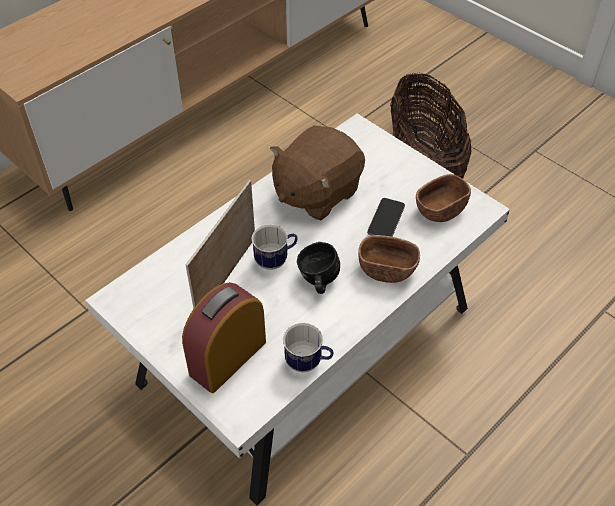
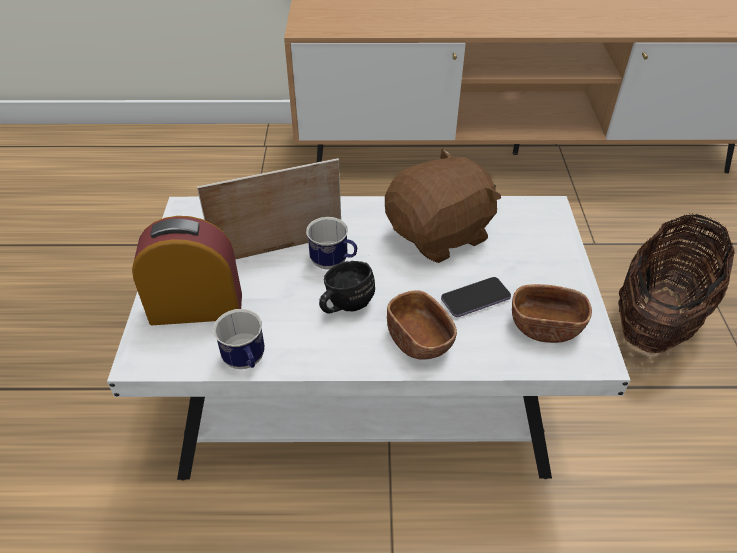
camera: 45 degrees right, 5 degrees down
brown plush toy [270,125,365,220] -> brown plush toy turned 150 degrees clockwise [385,148,501,263]

